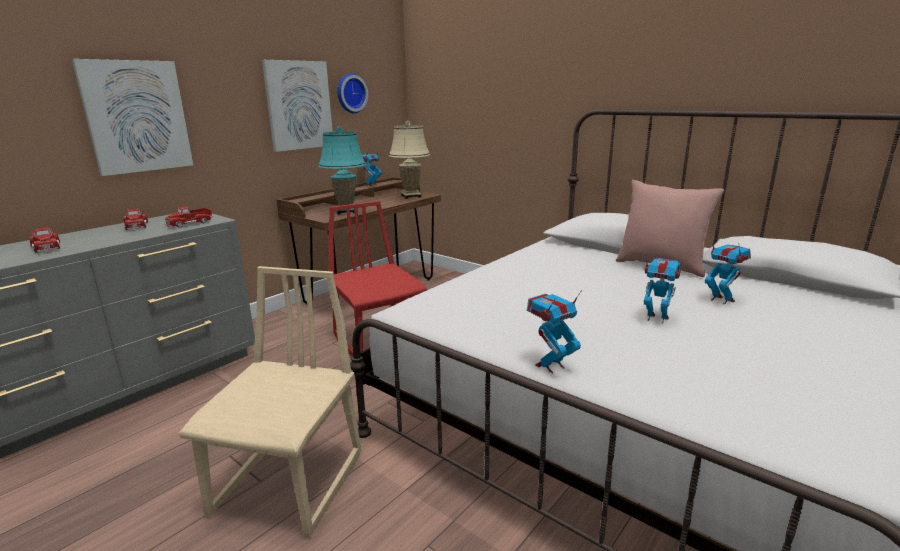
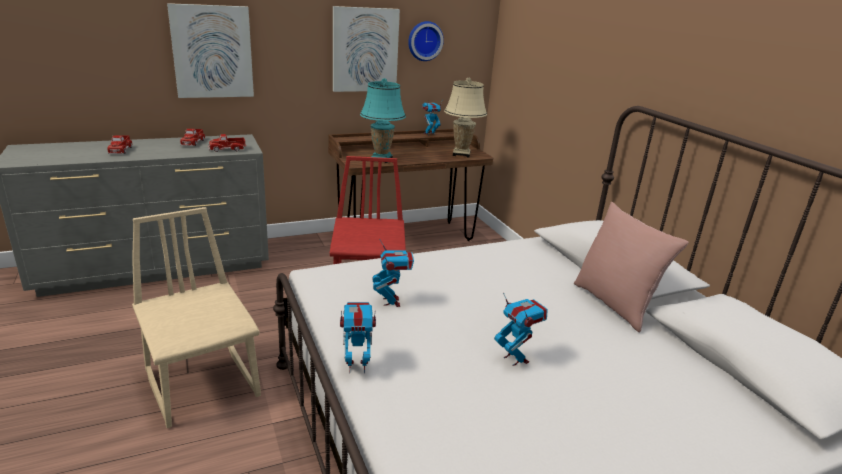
camera: 25 degrees right, 5 degrees up
beige chair [179,266,362,538] -> beige chair turned 75 degrees counterclockwise [132,207,261,428]
toy robot [705,237,751,304] -> toy robot moved to [372,240,414,307]

